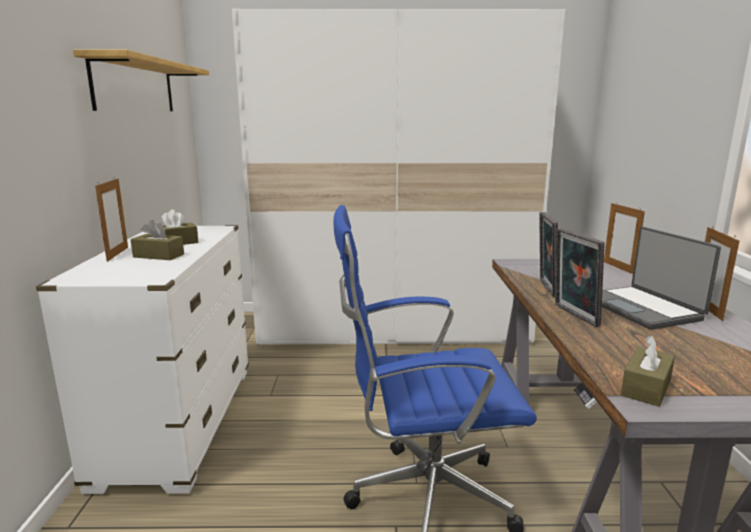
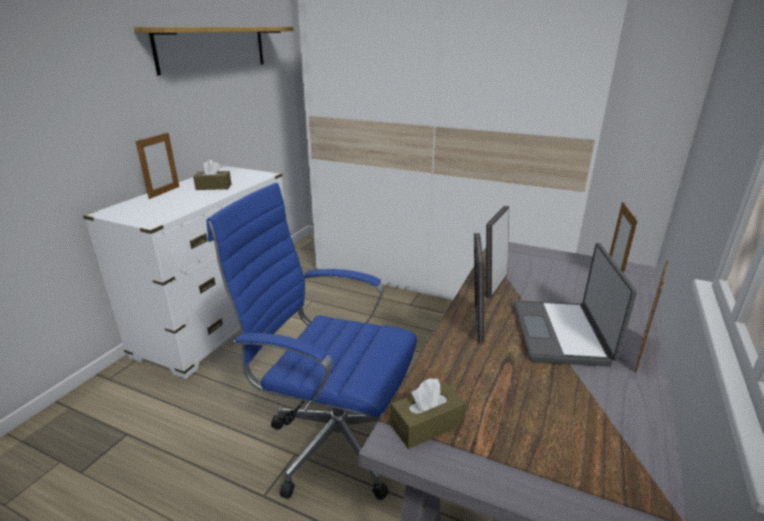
camera: 25 degrees right, 10 degrees up
brown tissue box [130,220,184,260] -> none

